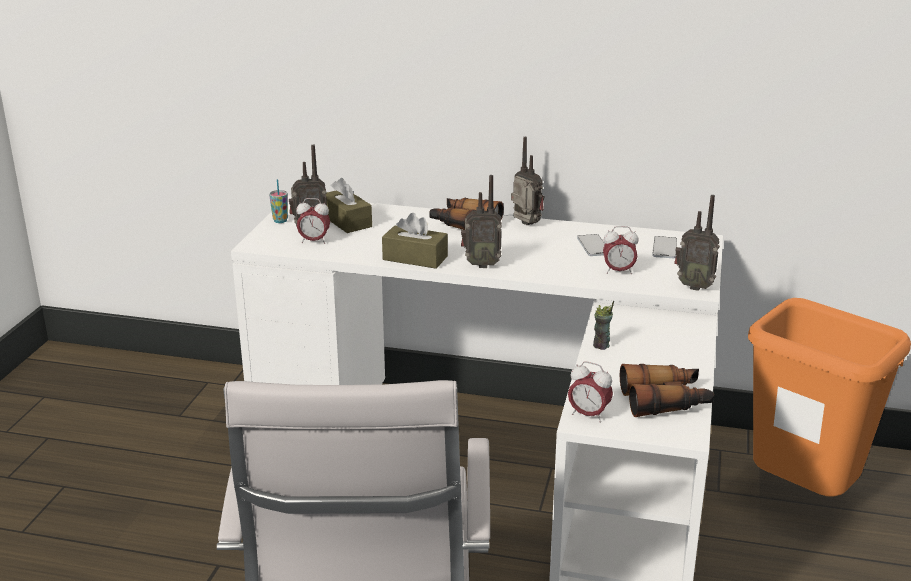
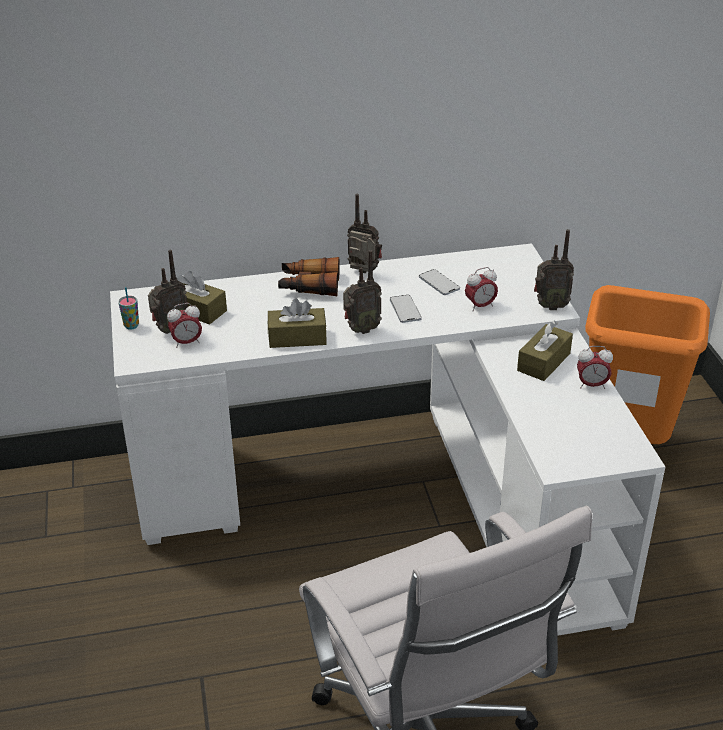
camera: 25 degrees left, 10 degrees up
alarm clock [568,361,613,423] -> alarm clock moved to [577,346,613,389]
cup [593,300,614,350] -> none
binoculars [620,364,714,417] -> none
phone [652,236,677,258] -> phone moved to [390,295,422,323]
none -> brown tissue box [517,321,573,381]

